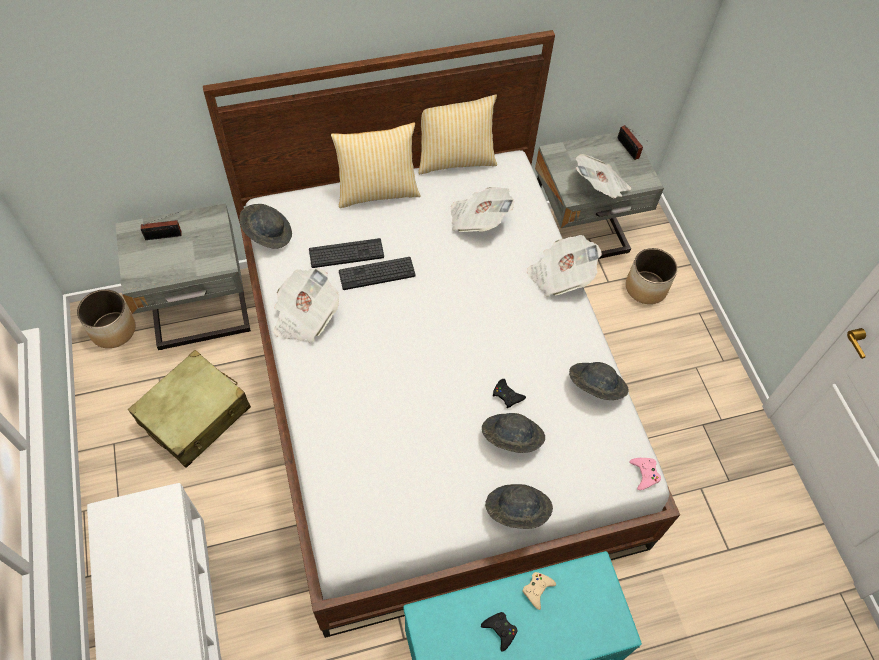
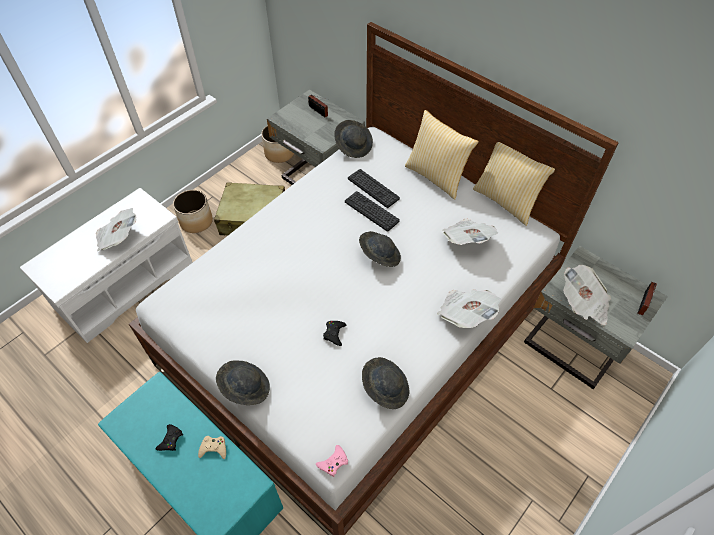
camera: 60 degrees right, 5 degrees down
newspaper [274,268,339,343] -> newspaper moved to [96,208,136,251]
grey hat [482,413,545,453] -> grey hat moved to [359,231,401,267]
planter [626,248,678,304] -> planter moved to [173,190,213,233]

